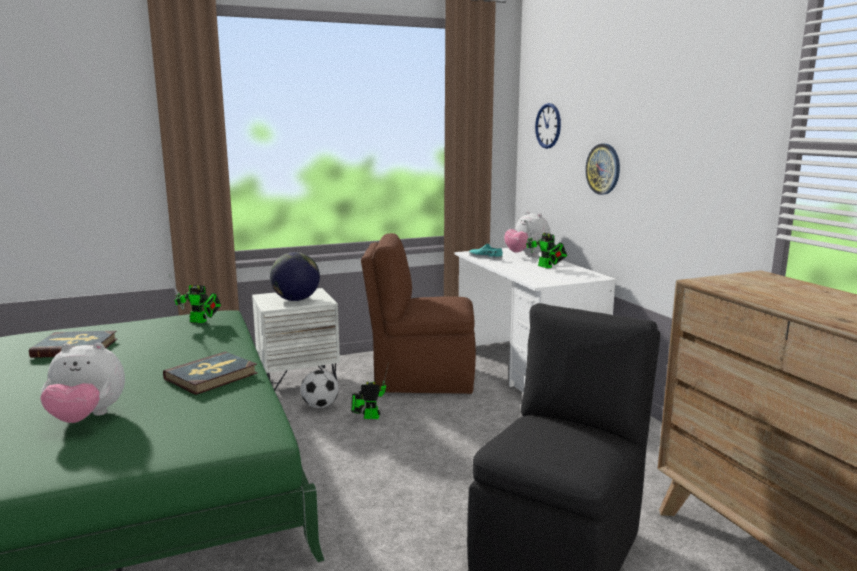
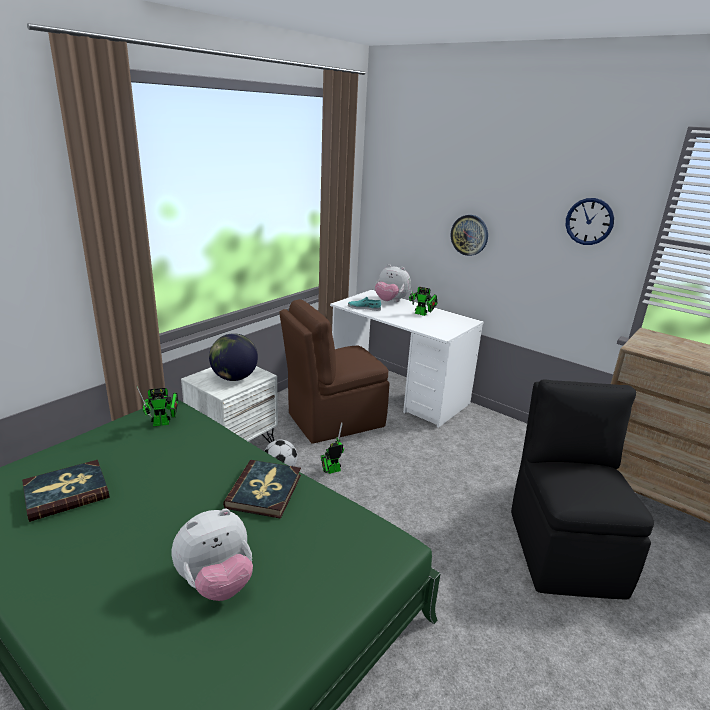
camera: 30 degrees left, 10 degrees up
wall clock [535,103,561,149] -> wall clock moved to [565,198,614,245]

